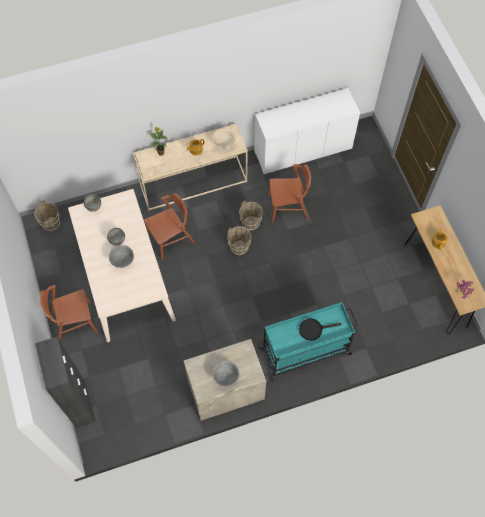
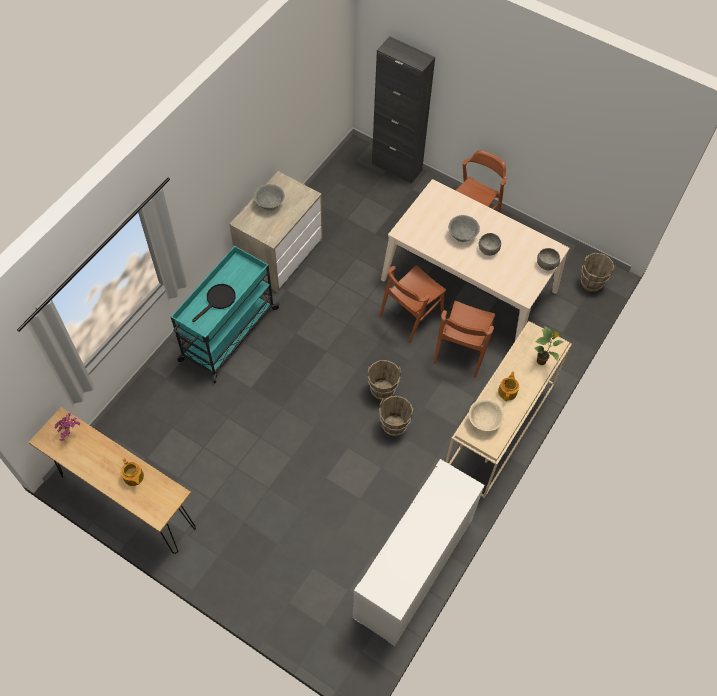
camera: 140 degrees right, 5 degrees down
brown chair [268,164,311,223] -> brown chair moved to [379,265,446,343]

